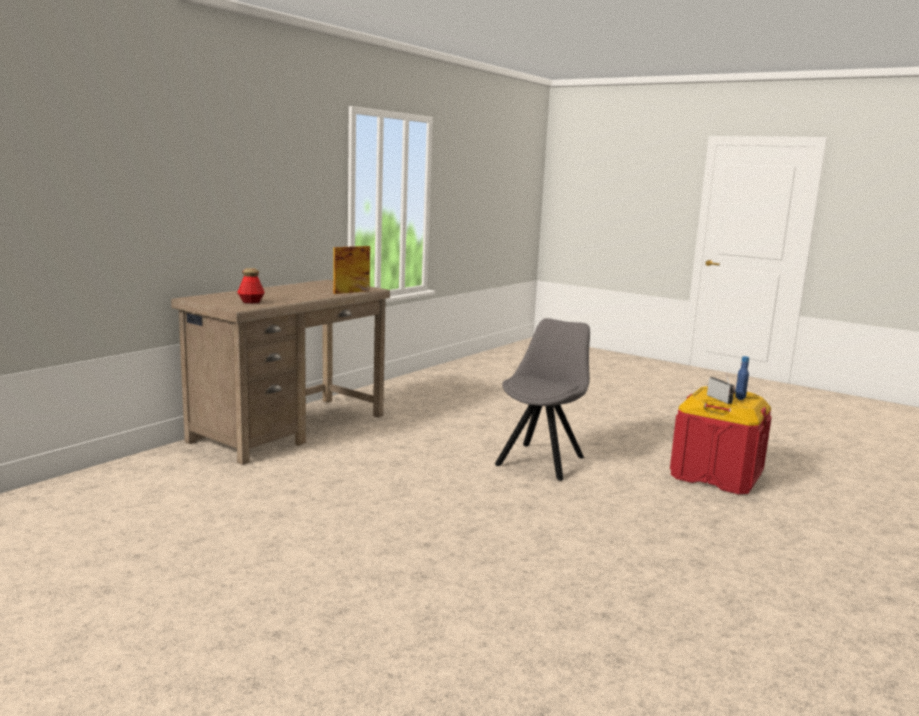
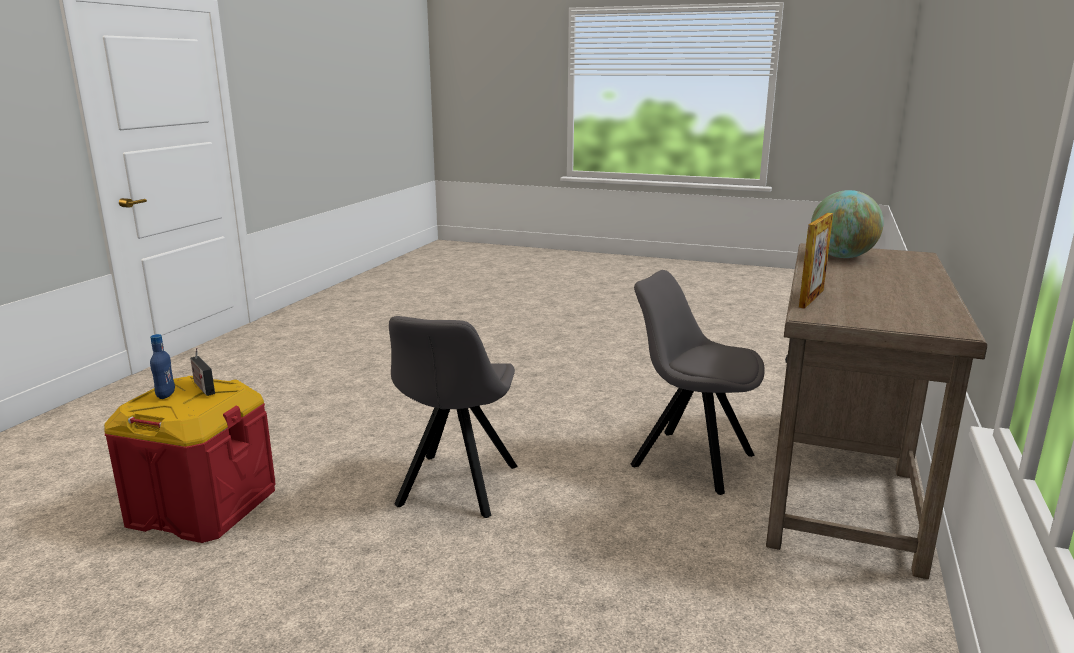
camera: 165 degrees right, 5 degrees up
bottle [237,268,265,304] -> globe [811,190,884,258]
none -> grey chair [631,270,765,495]

